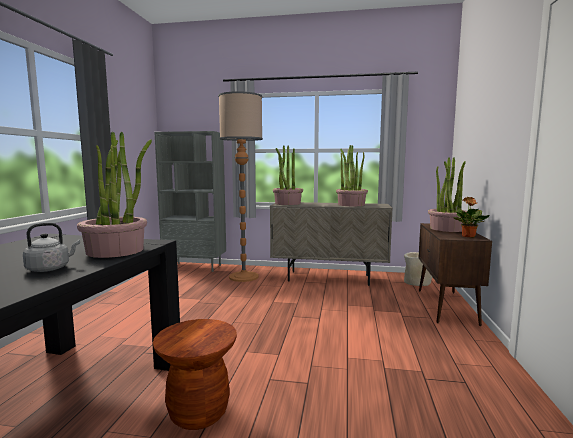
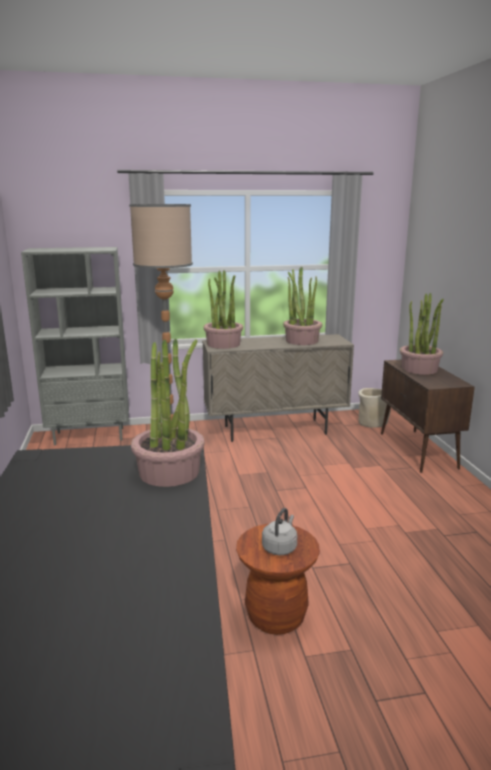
camera: 20 degrees left, 10 degrees up
grey kettle [23,223,80,272] -> grey kettle moved to [262,508,297,555]
potted plant [453,197,490,238] -> none

